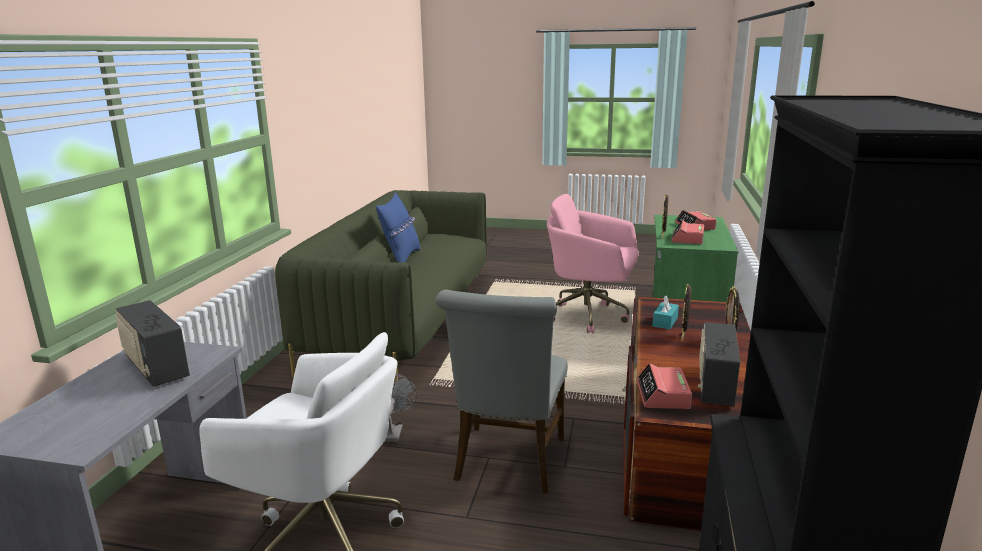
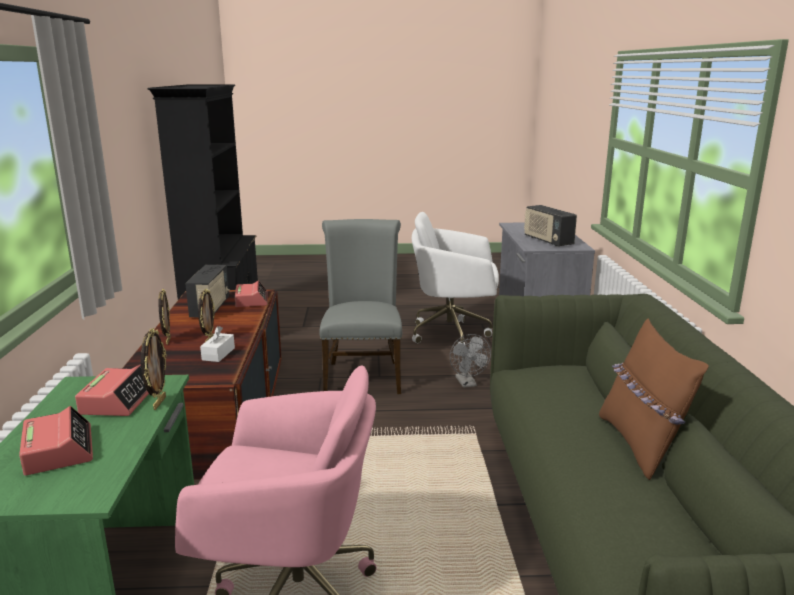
camera: 165 degrees right, 0 degrees up
radio [115,300,190,387] -> radio turned 150 degrees counterclockwise [524,205,577,246]
blue pillow [376,193,421,263] -> brown pillow [599,318,709,480]
turquoise tissue box [652,295,679,330] -> white tissue box [200,326,235,362]

